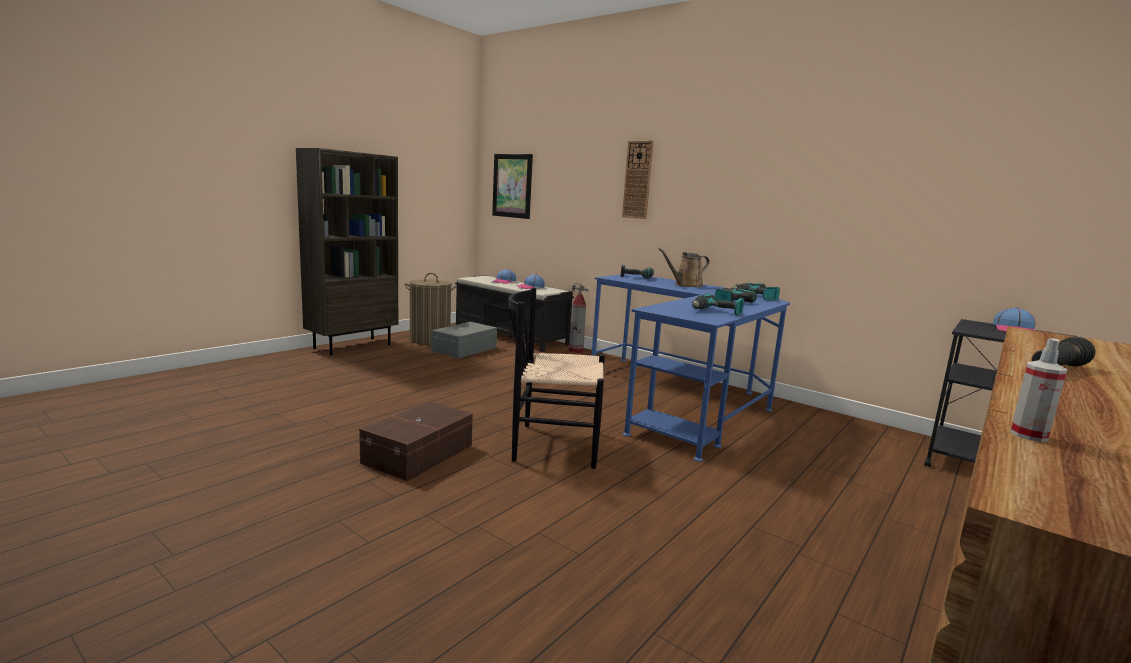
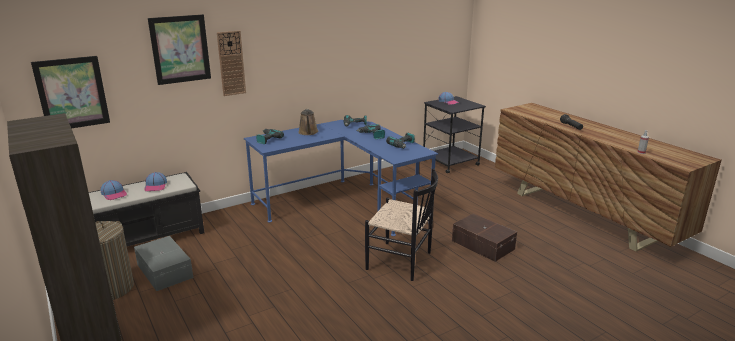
camera: 70 degrees left, 10 degrees up
brown storage box [359,401,473,481] -> brown storage box moved to [452,213,517,262]
black chair [508,288,605,469] -> black chair turned 90 degrees counterclockwise [365,168,438,281]
fire extinguisher [569,283,589,353] -> none
none -> picture [148,14,211,85]

